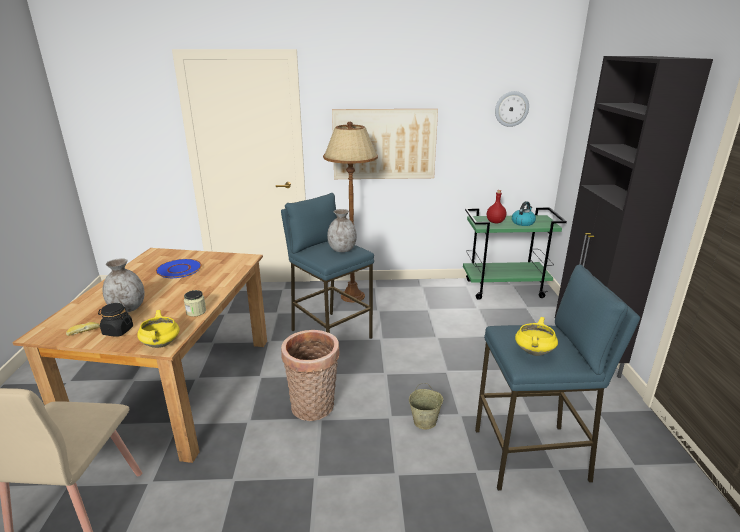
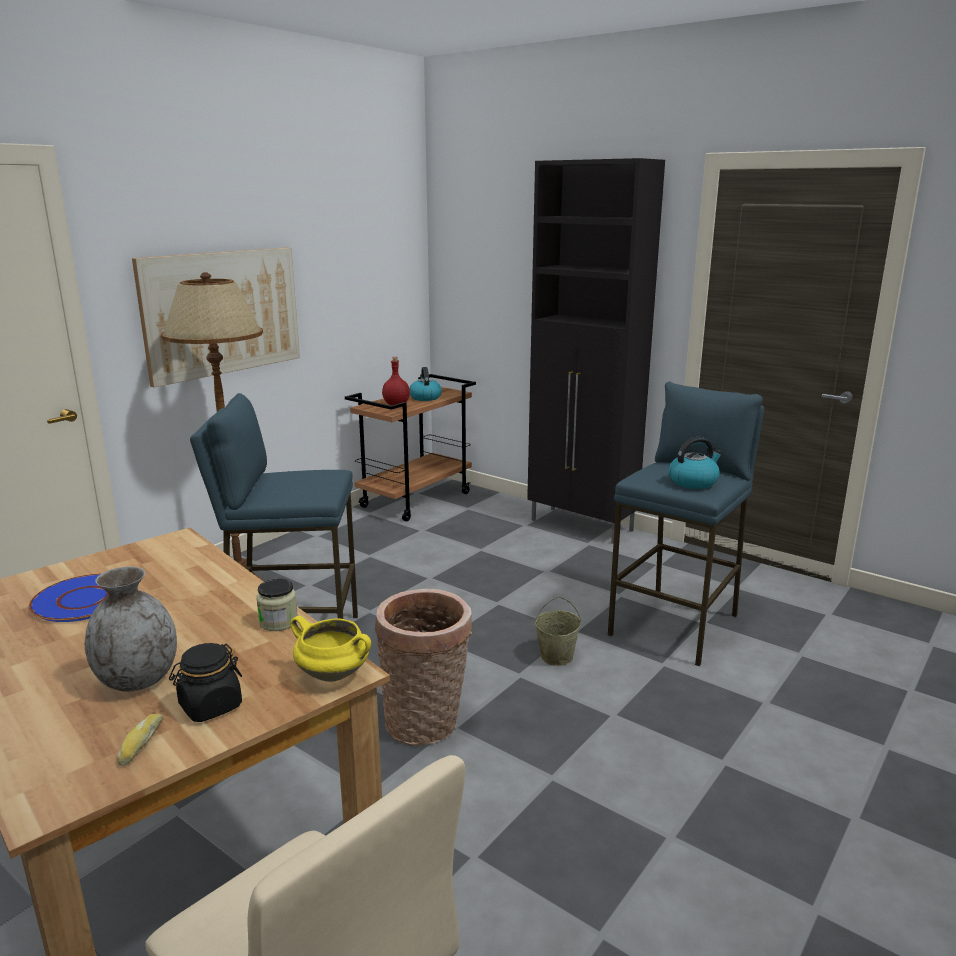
camera: 50 degrees left, 5 degrees down
grey vase [327,209,357,252] -> none
green cart [463,207,567,300] -> brown cart [345,374,476,522]
wall clock [495,91,529,127] -> none
yellow cooking pot [515,317,558,356] -> kettle [669,437,723,489]

